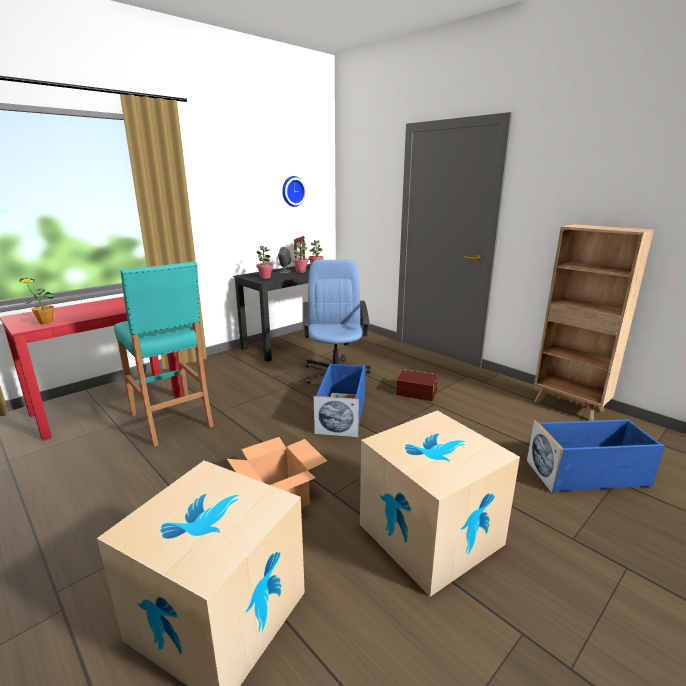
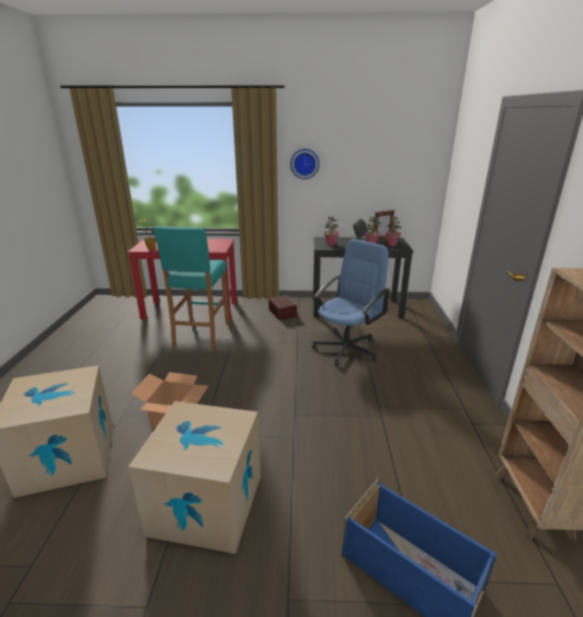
camera: 45 degrees right, 5 degrees up
wall clock [282,176,306,207] -> wall clock moved to [291,149,319,179]
blue storage box [314,363,365,437] -> none
brown storage box [396,369,438,401] -> brown storage box moved to [269,295,297,320]

